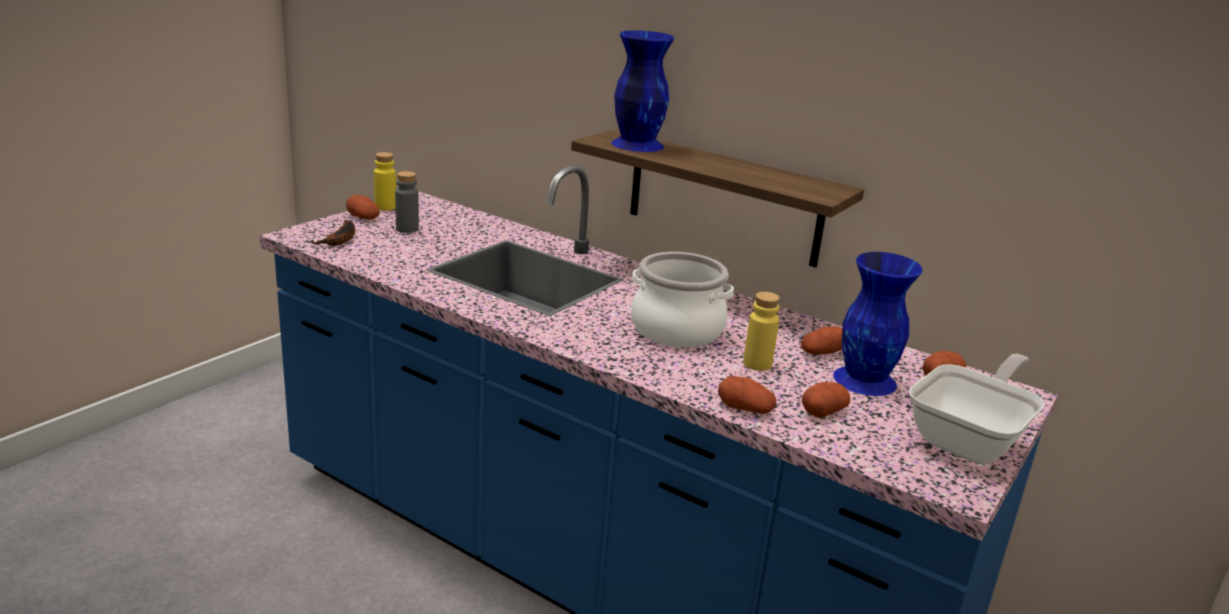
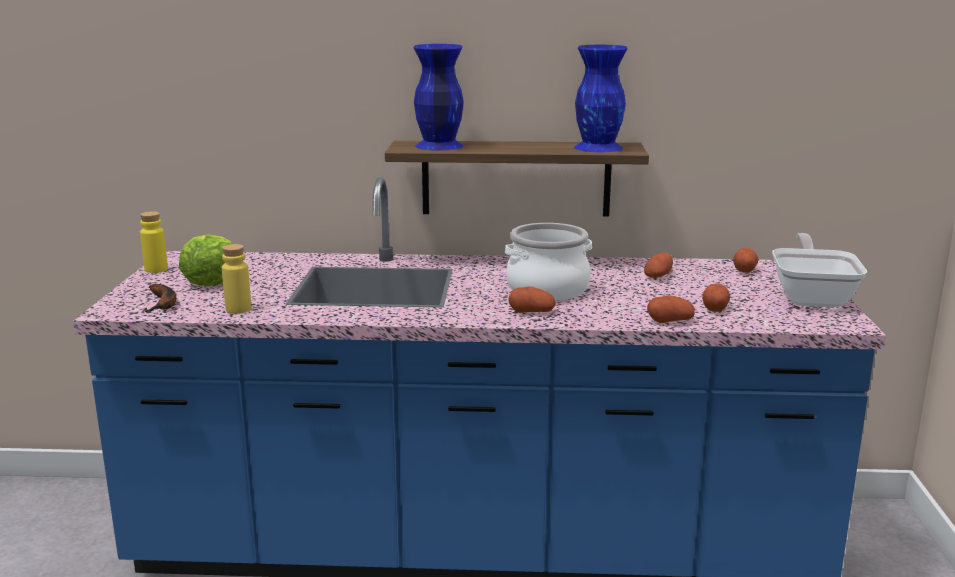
camera: 30 degrees left, 5 degrees down
potato [346,195,380,220] -> potato moved to [508,287,556,313]
grey bottle [395,171,419,233] -> lettuce [179,234,232,286]
yellow bottle [743,292,780,371] -> yellow bottle moved to [222,244,251,314]
blue vase [833,252,923,396] -> blue vase moved to [574,45,628,152]

